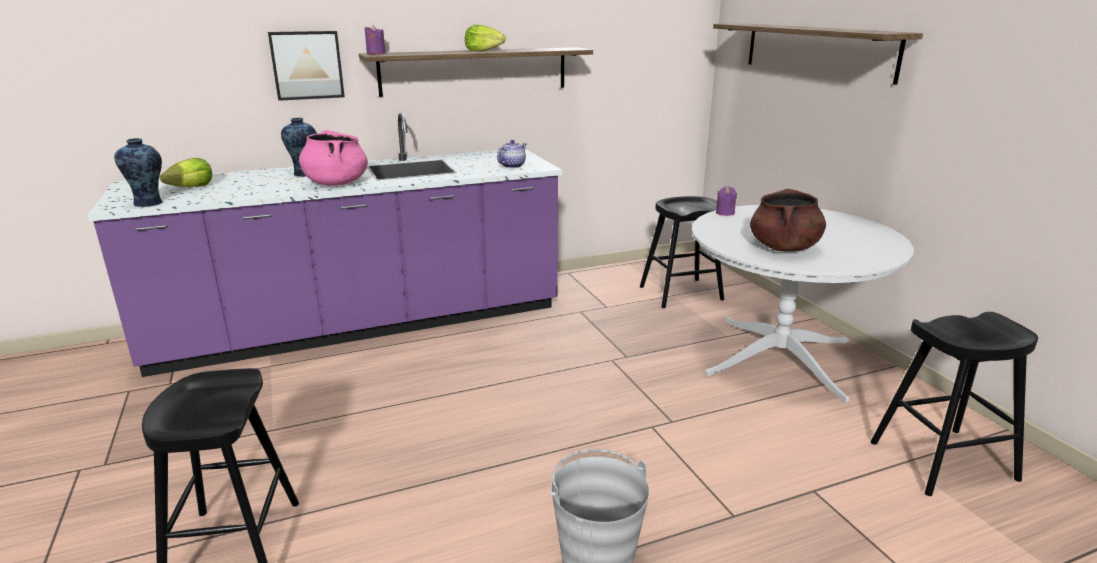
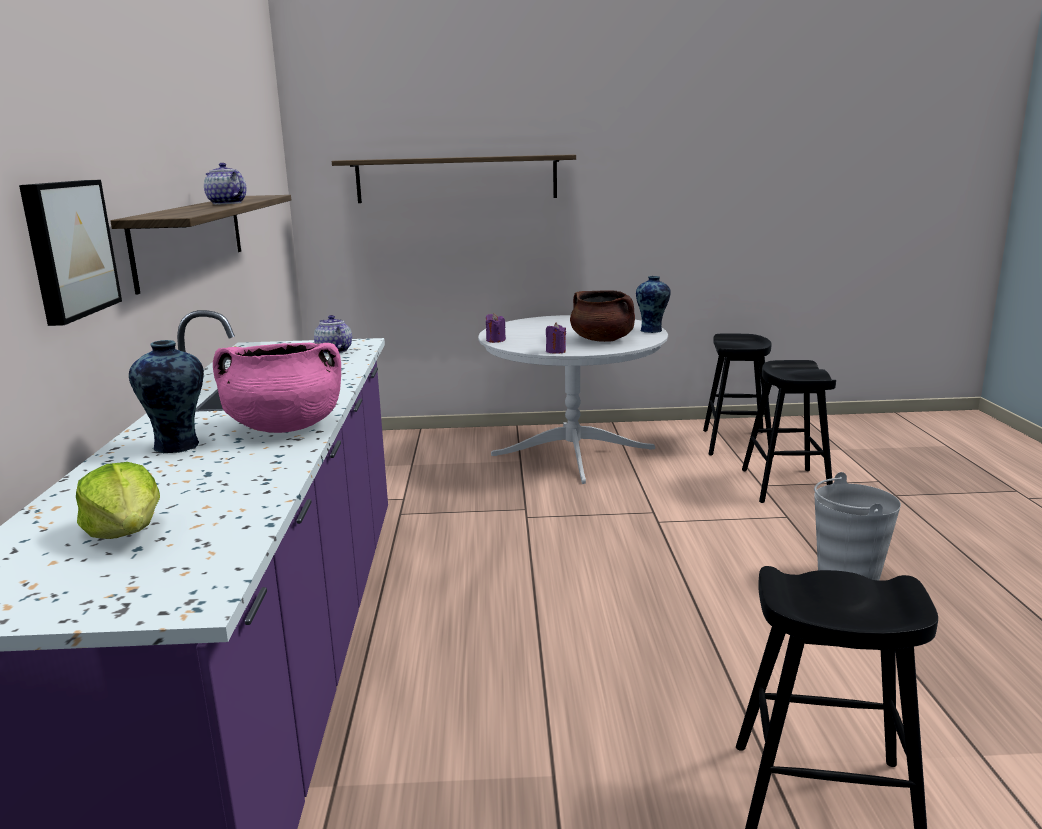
camera: 70 degrees left, 5 degrees down
vase [114,138,162,207] -> vase moved to [636,276,671,333]
purple candle [364,25,385,55] -> purple candle moved to [546,322,566,354]
lettuce [465,25,506,52] -> teapot [204,163,247,204]
black stool [640,196,724,308] -> black stool moved to [742,360,836,503]

